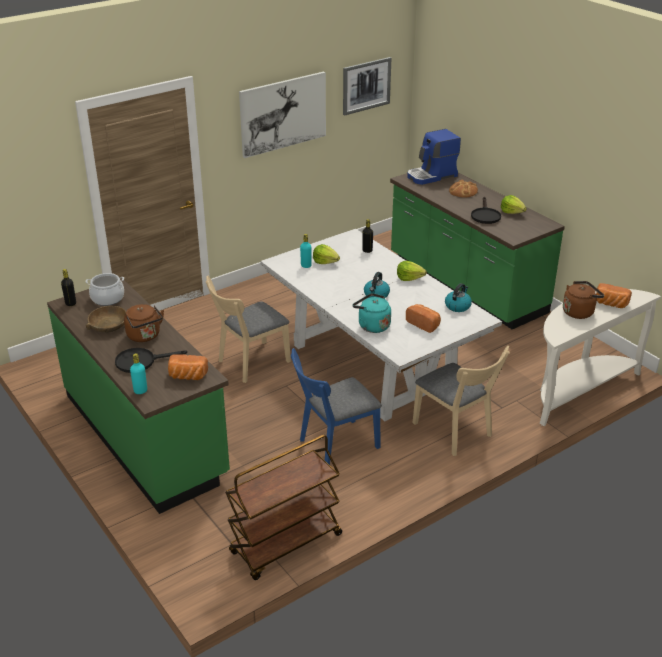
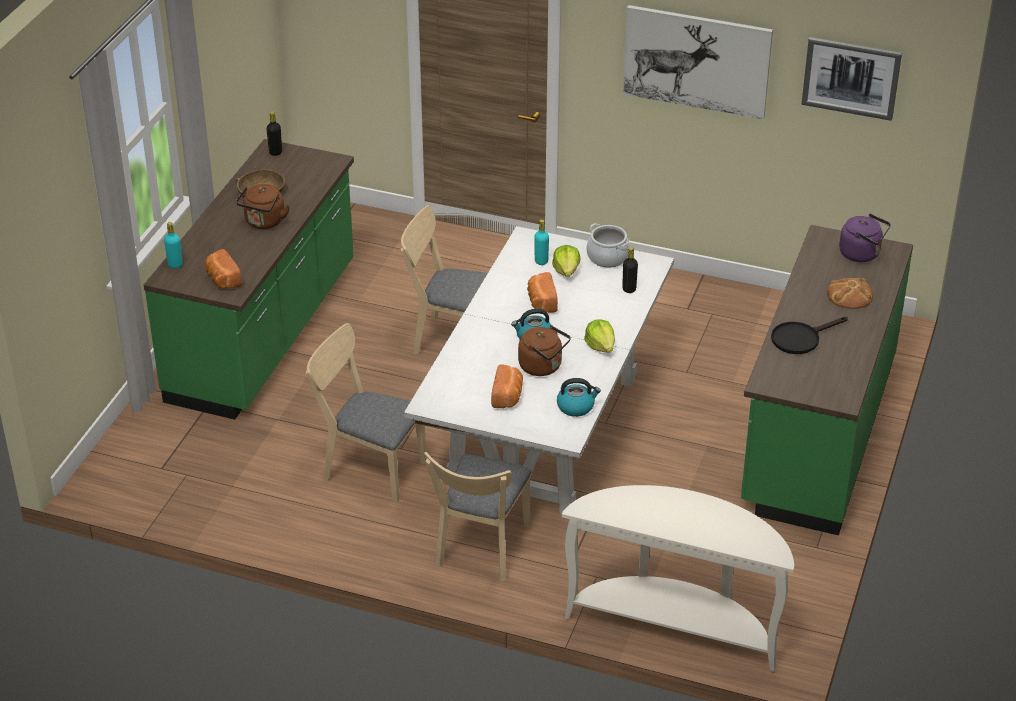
camera: 55 degrees right, 5 degrees up
cooking pot [86,273,124,306] -> cooking pot moved to [587,223,630,267]
black frying pan [115,348,187,373] -> none
brown cart [225,435,342,580] -> none
blue chair [291,348,382,465] -> beige chair [306,323,427,503]
turquoise kettle [353,293,391,333] -> none
coffee machine [407,129,461,185] -> purple kettle [839,214,891,262]
lettuce [501,195,527,214] -> none
brown kettle [563,281,604,319] -> brown kettle moved to [518,325,571,376]
bread [596,283,632,308] -> bread moved to [527,272,558,313]

